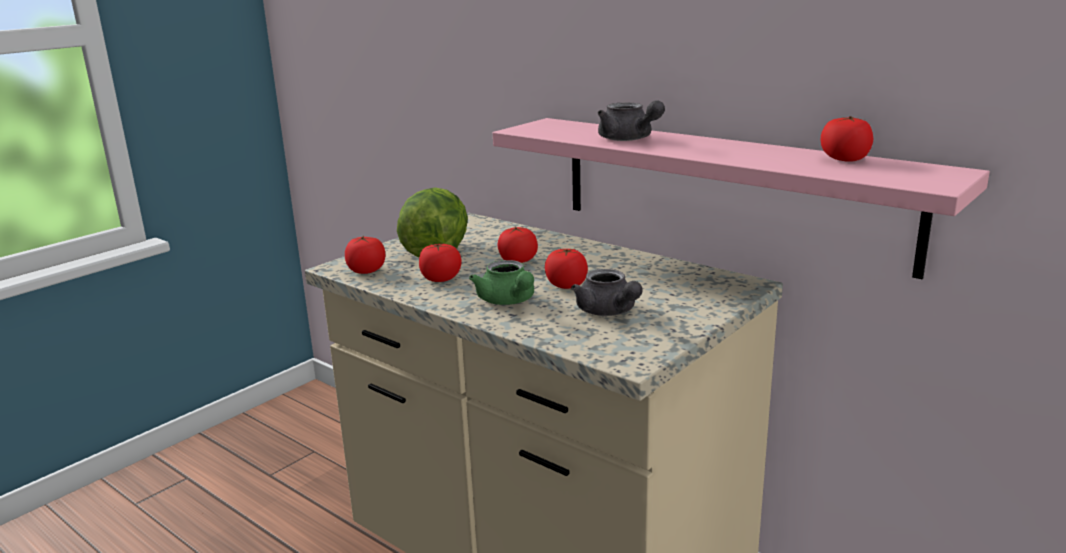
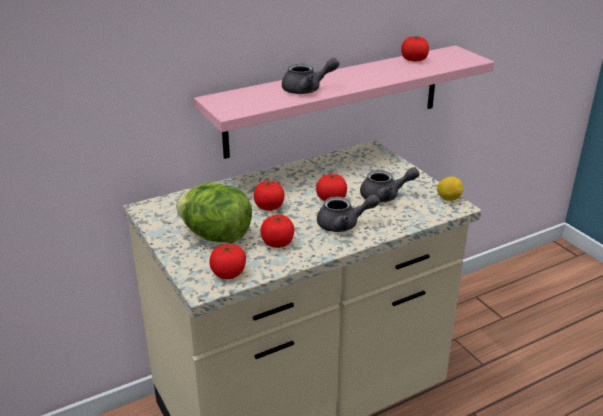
camera: 70 degrees left, 10 degrees up
green teapot [469,260,534,305] -> grey teapot [317,194,380,232]
none -> lemon [437,177,463,201]

